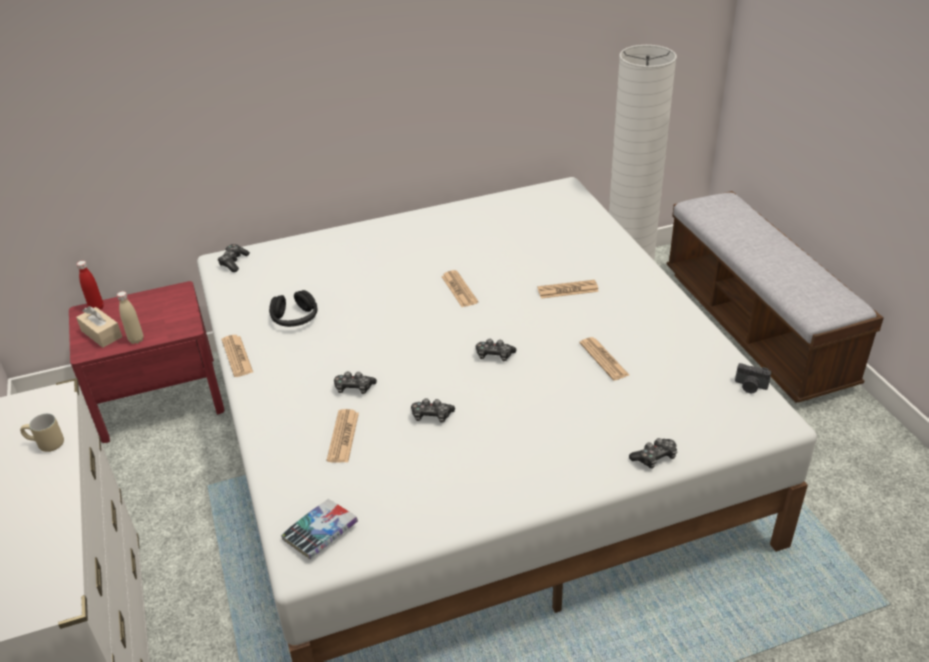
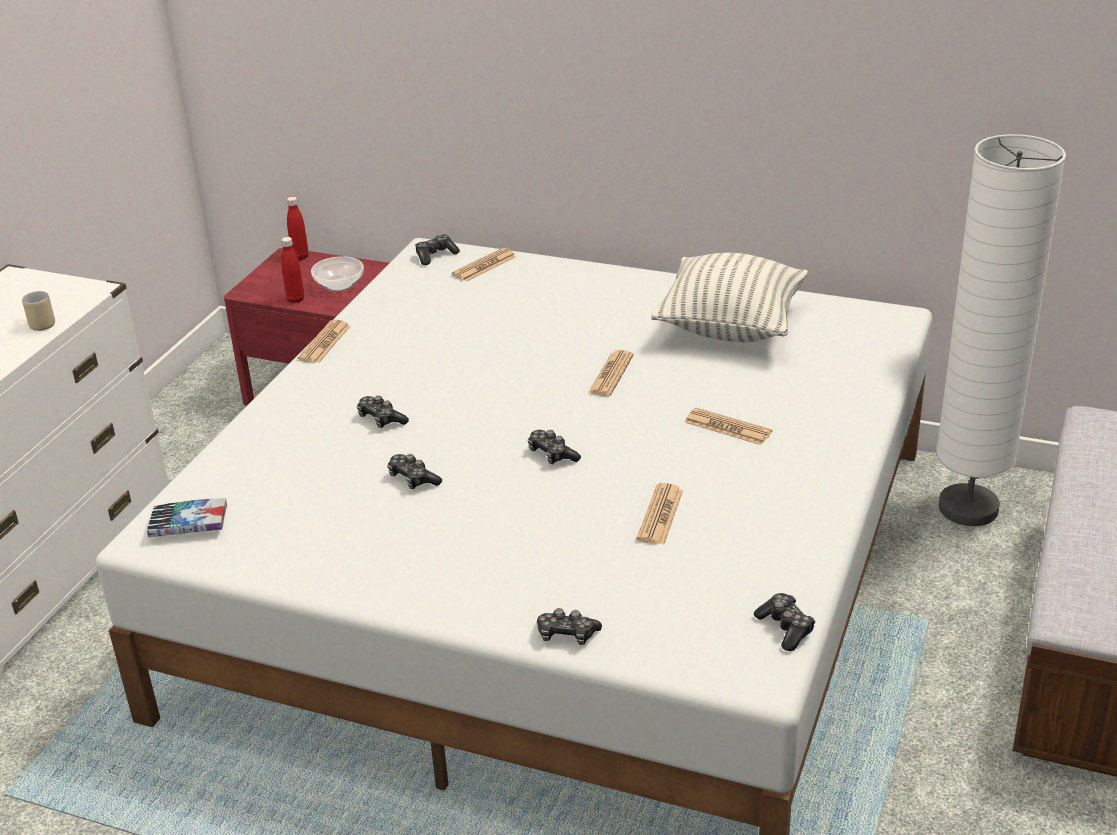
camera: 40 degrees right, 5 degrees down
beige tissue box [76,306,122,348] -> none
beige bottle [117,291,144,344] -> red bottle [281,237,304,303]
black headphones [269,290,317,327] -> none
newspaper [327,409,359,463] -> newspaper moved to [452,248,516,282]
camera [735,363,772,393] -> game controller [754,593,815,651]
none -> bowl [311,256,364,292]
none -> pillow [651,253,808,342]

